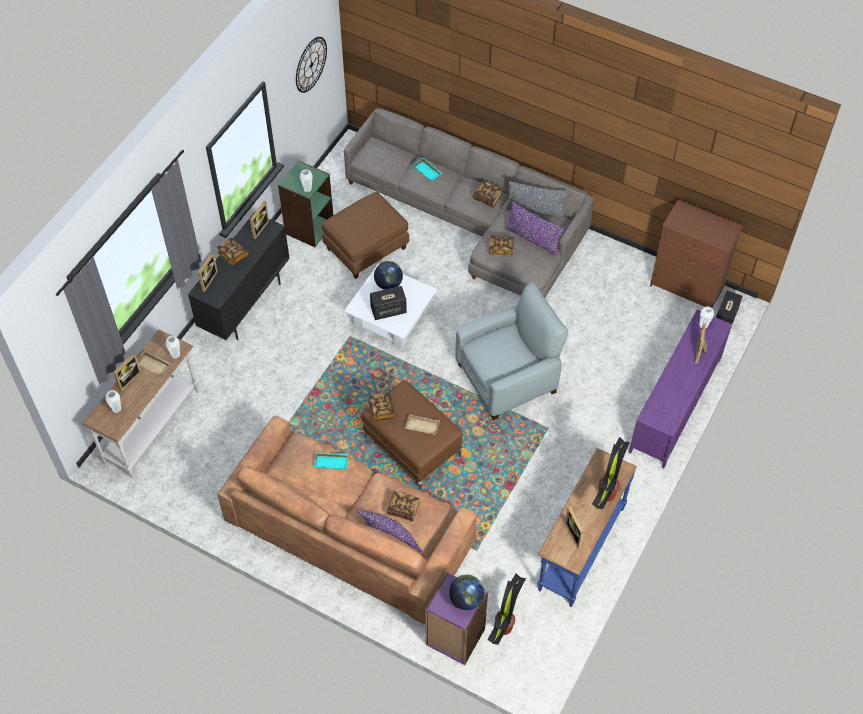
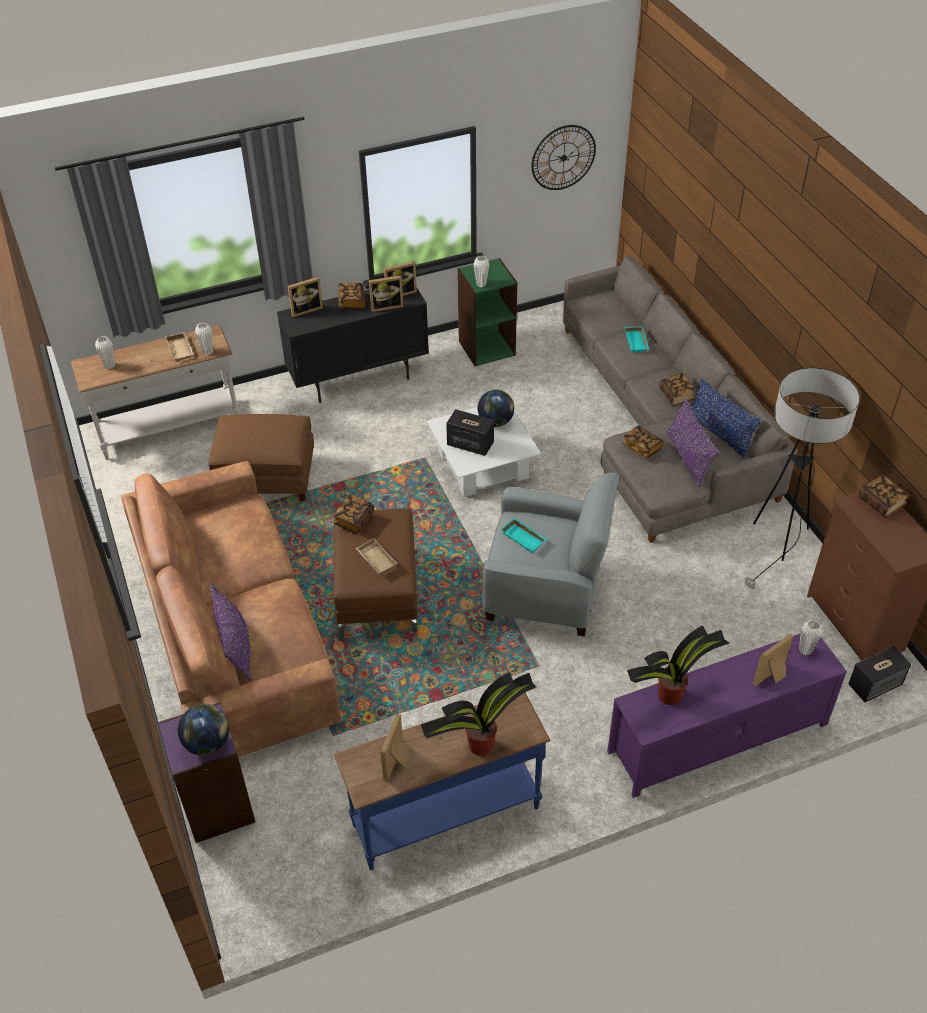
camera: 40 degrees right, 10 degrees down
picture frame [113,353,141,391] -> picture frame moved to [369,275,403,312]
turquoise tray [314,452,348,470] -> turquoise tray moved to [500,518,547,553]
brown ottoman [322,191,409,279] -> brown ottoman moved to [208,414,314,501]
book [387,491,420,521] -> book moved to [859,475,909,518]
potted plant [487,573,526,645] -> potted plant moved to [627,625,729,705]
grey pillow [505,181,568,220] -> blue pillow [691,379,762,459]
none -> floor lamp [745,368,860,589]

